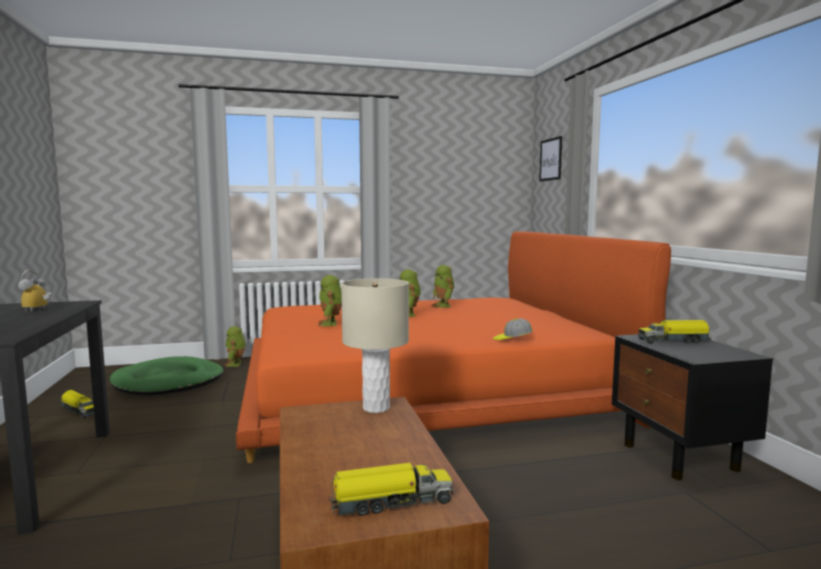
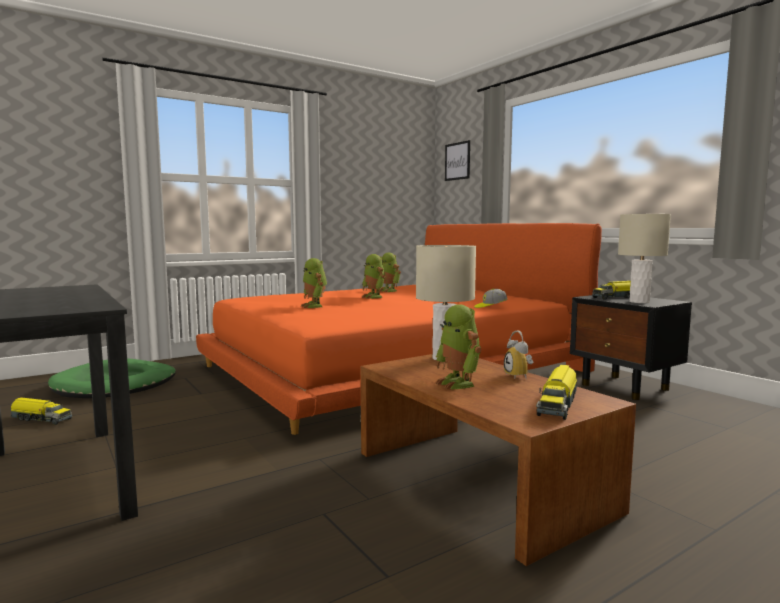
camera: 20 degrees left, 0 degrees up
alarm clock [18,270,52,312] -> alarm clock moved to [504,331,533,378]
toy robot [225,326,246,367] -> toy robot moved to [435,304,481,389]
toy truck [328,463,453,516] -> toy truck turned 150 degrees clockwise [536,364,577,420]
none -> beige table lamp [618,214,671,303]

